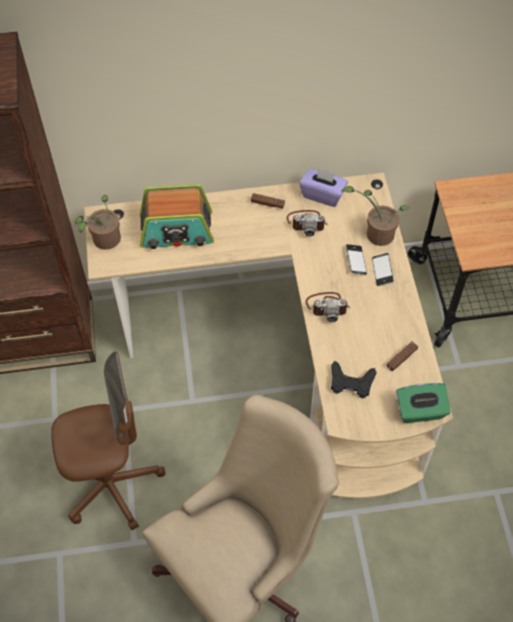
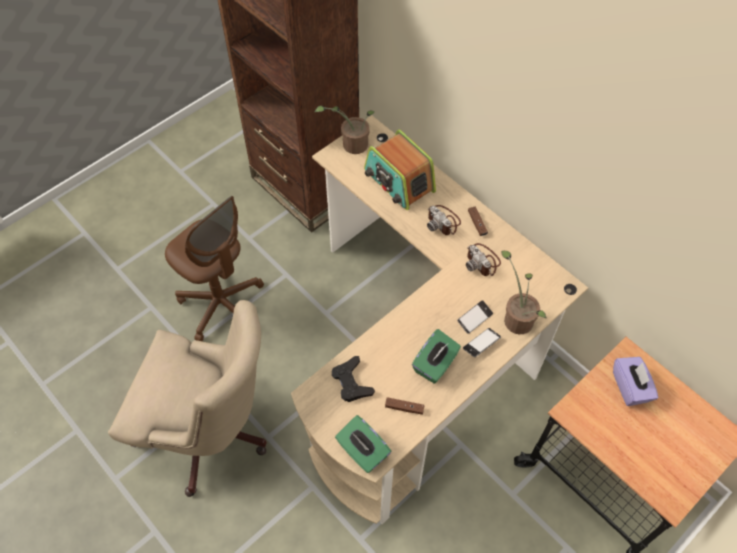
camera: 55 degrees right, 0 degrees up
purple tissue box [300,167,348,207] -> purple tissue box moved to [613,357,658,406]
camera [306,292,350,322] -> camera moved to [427,205,461,235]
none -> green tissue box [412,329,461,383]

